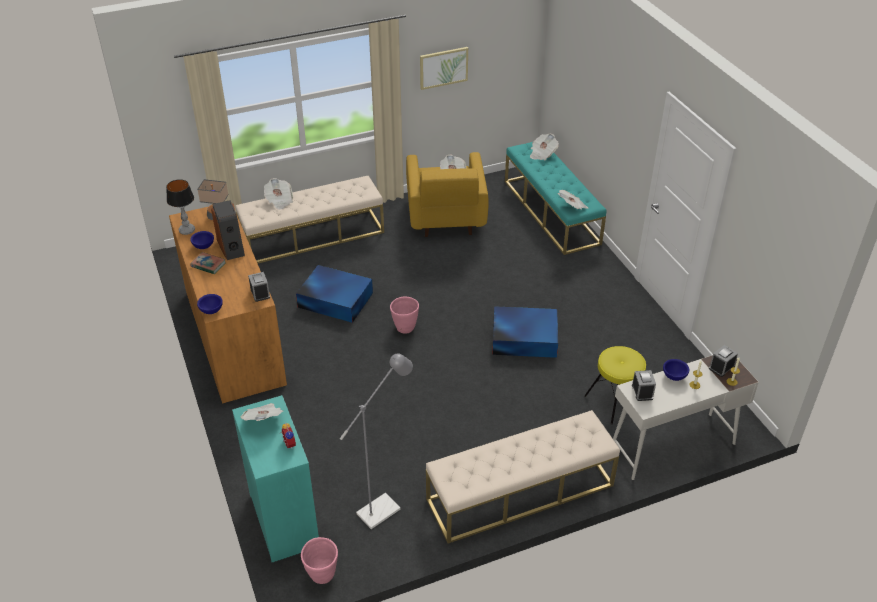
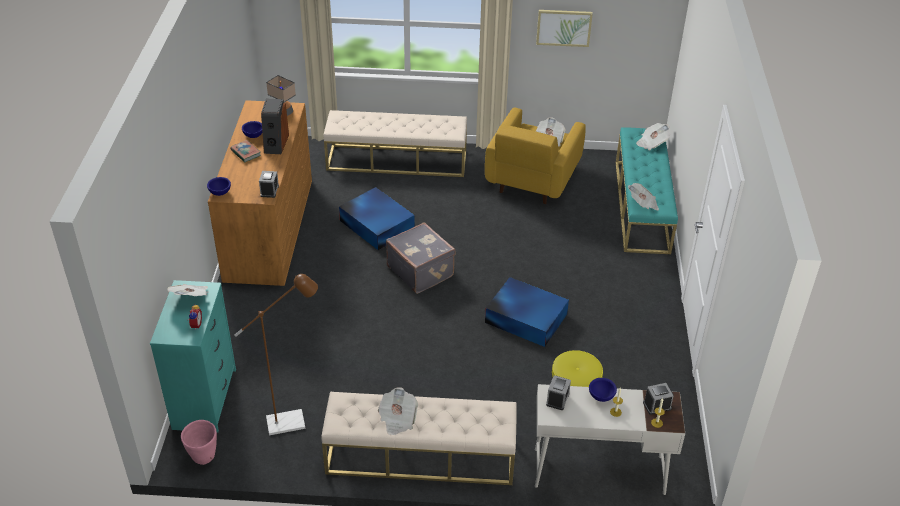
camera: 25 degrees right, 0 degrees up
table lamp [166,179,195,235] -> none
newspaper [264,178,293,210] -> newspaper moved to [378,387,418,435]
grey floor lamp [340,354,413,529] -> brown floor lamp [234,274,318,435]
pink planter [390,297,419,333] -> grey suitcase [386,222,455,294]

